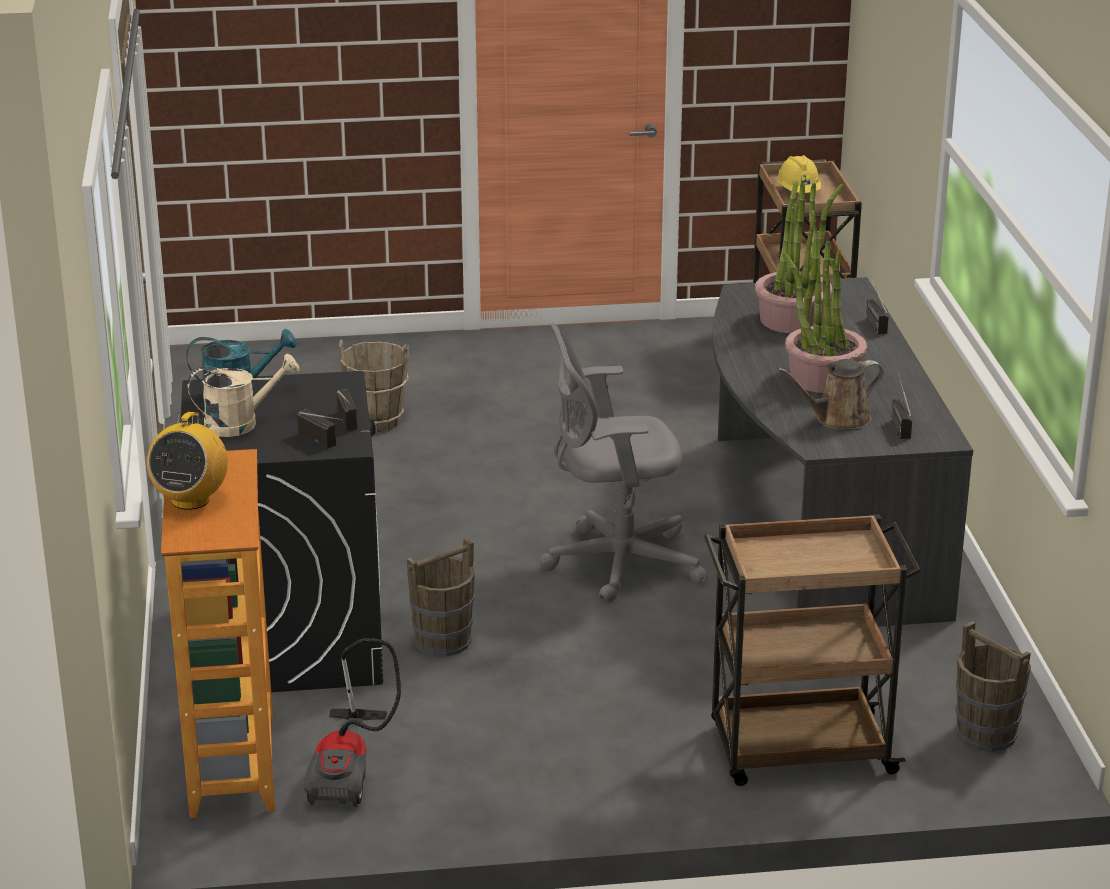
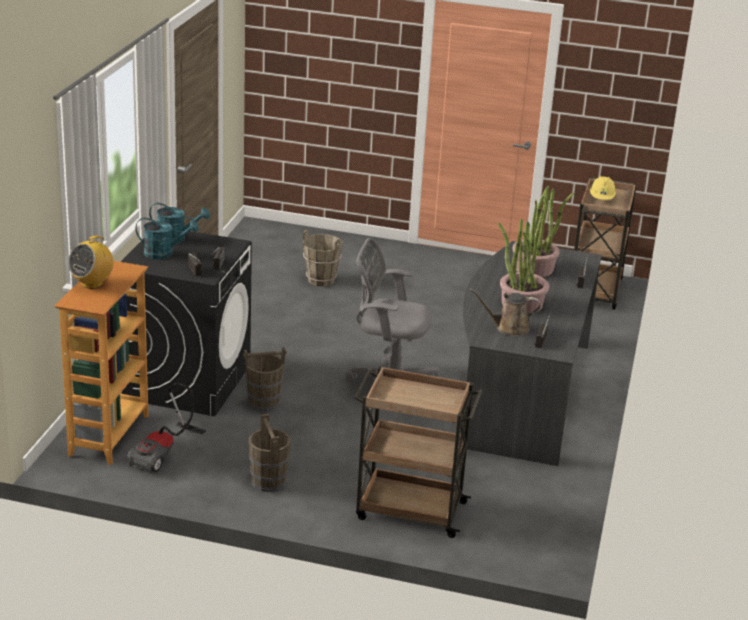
camera: 20 degrees right, 0 degrees up
beige watering can [188,354,299,437] -> turquoise watering can [136,217,199,259]
brown bucket [956,621,1031,752] -> brown bucket moved to [249,414,291,492]

